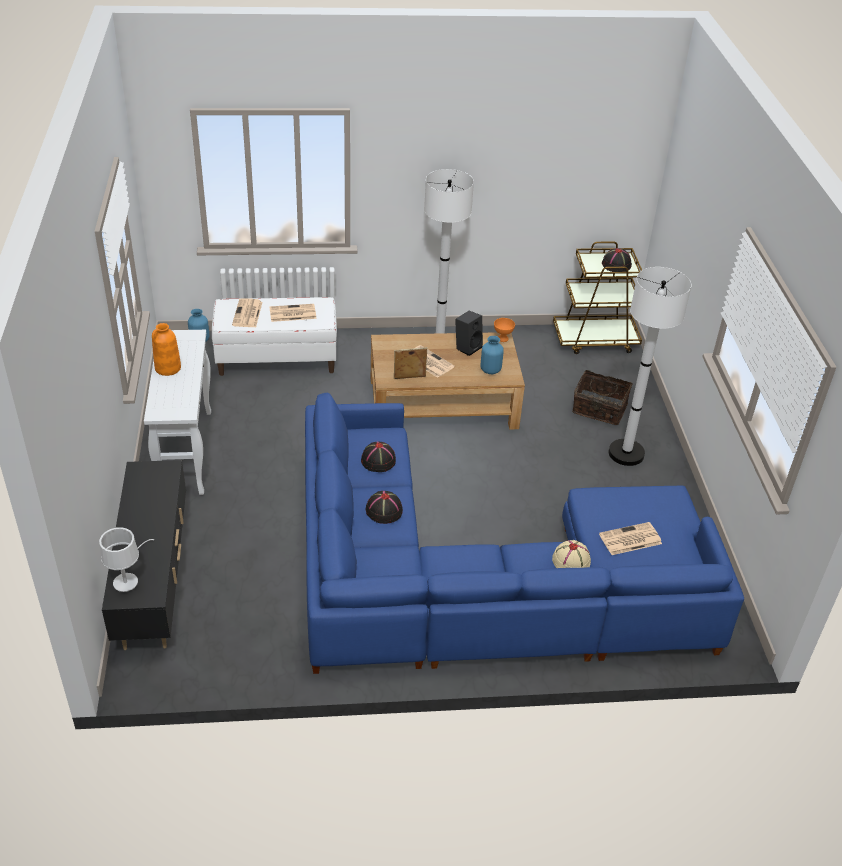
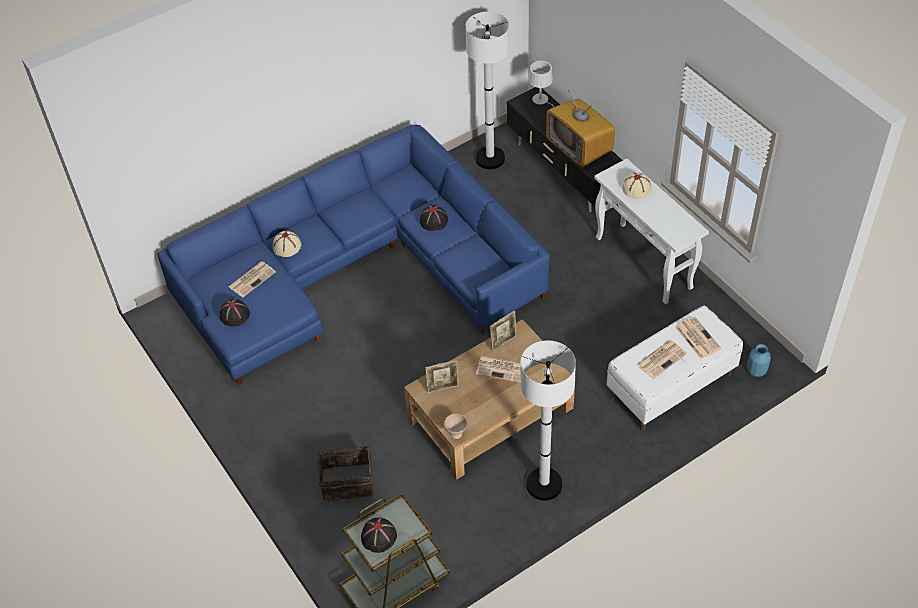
camera: 155 degrees right, 10 degrees up
orange vase [152,323,181,376] -> none
black hat [361,441,396,472] -> black hat moved to [220,299,250,327]
black speaker [455,311,483,356] -> none
blue vase [481,336,504,374] -> picture frame [425,360,459,393]
orange bowl [494,318,515,342] -> beige bowl [444,414,467,439]
white floor lamp [608,267,692,466] -> white floor lamp moved to [465,12,509,169]
none -> television [546,90,615,167]
none -> beige hat [622,172,652,199]

